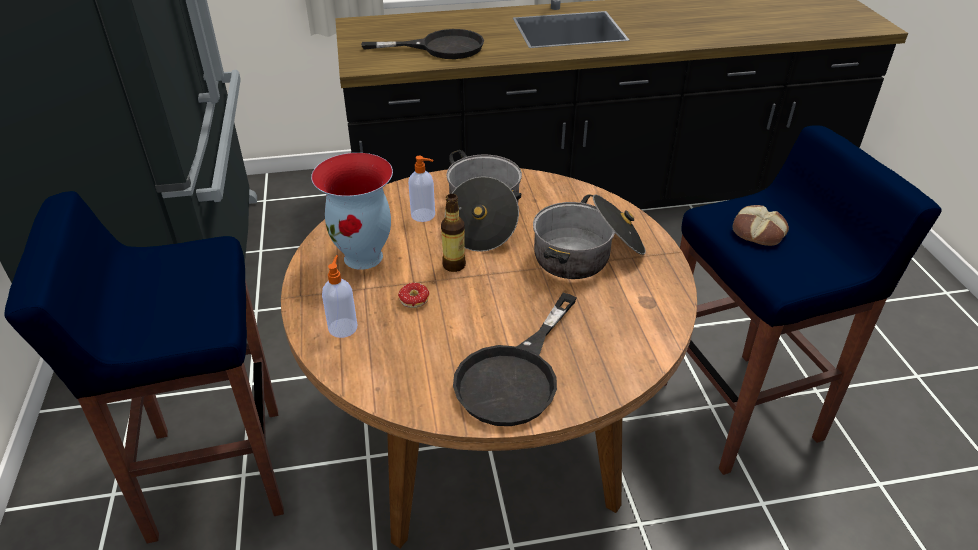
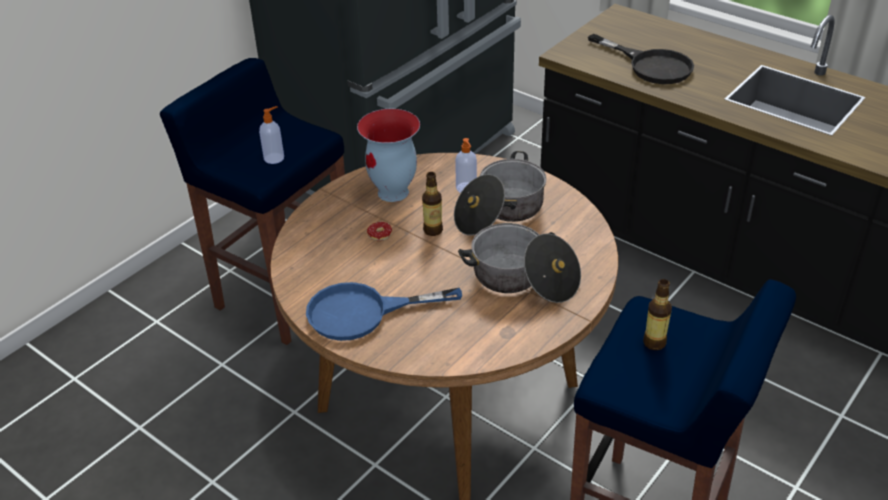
camera: 50 degrees right, 0 degrees up
soap dispenser [322,255,357,338] -> soap dispenser moved to [259,106,284,164]
black frying pan [453,293,577,426] -> blue frying pan [306,282,462,341]
bread [733,205,789,246] -> bottle [643,279,672,350]

